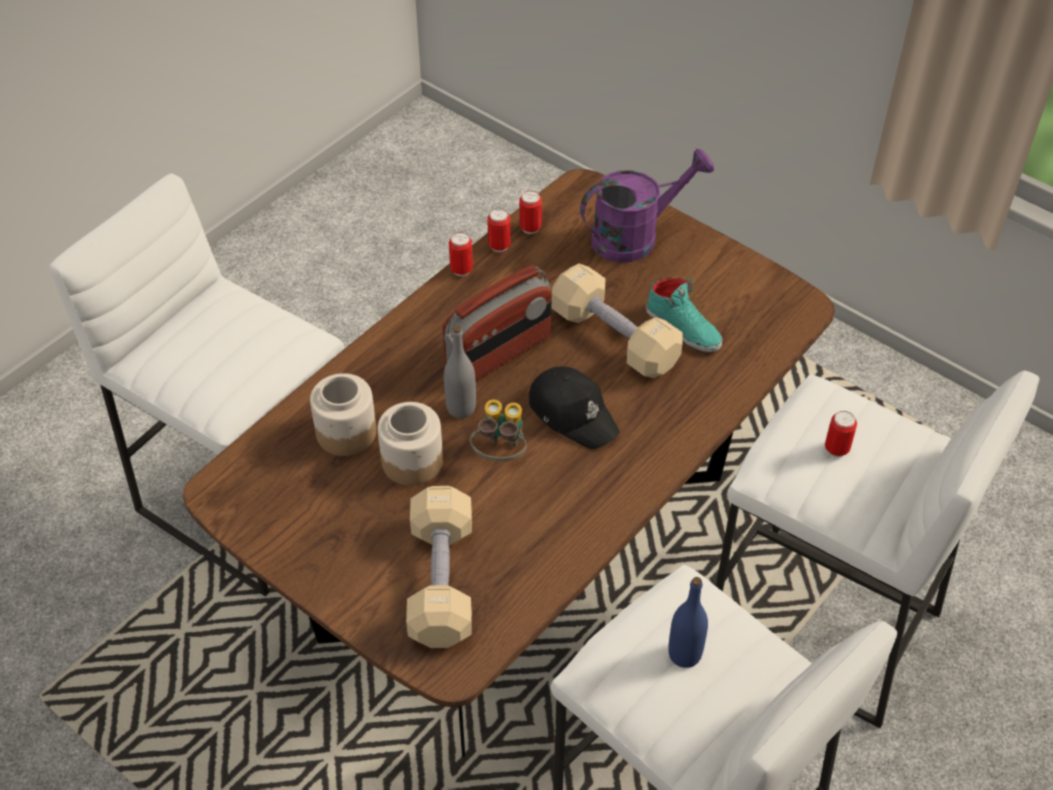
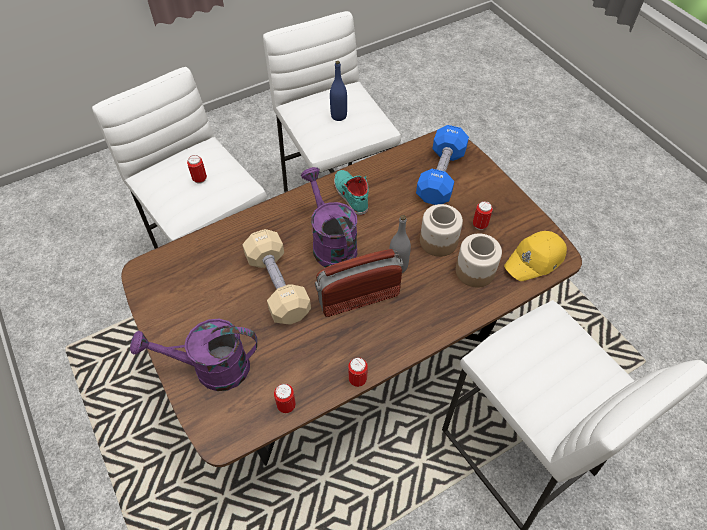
camera: 160 degrees left, 5 degrees up
beige dumbbell [406,486,472,648] -> blue dumbbell [416,125,469,205]
binoculars [470,399,526,461] -> none
can [488,209,511,252] -> can moved to [473,201,493,230]
black cap [529,366,620,449] -> purple watering can [301,167,357,267]
turquoise shoe [646,277,722,352] -> turquoise shoe moved to [334,170,369,215]
none -> yellow cap [504,231,567,281]

